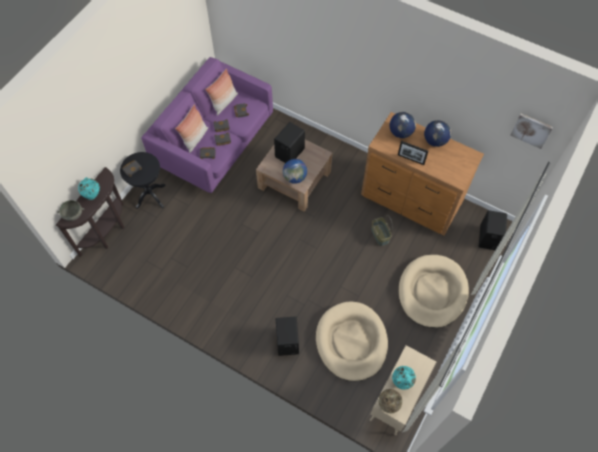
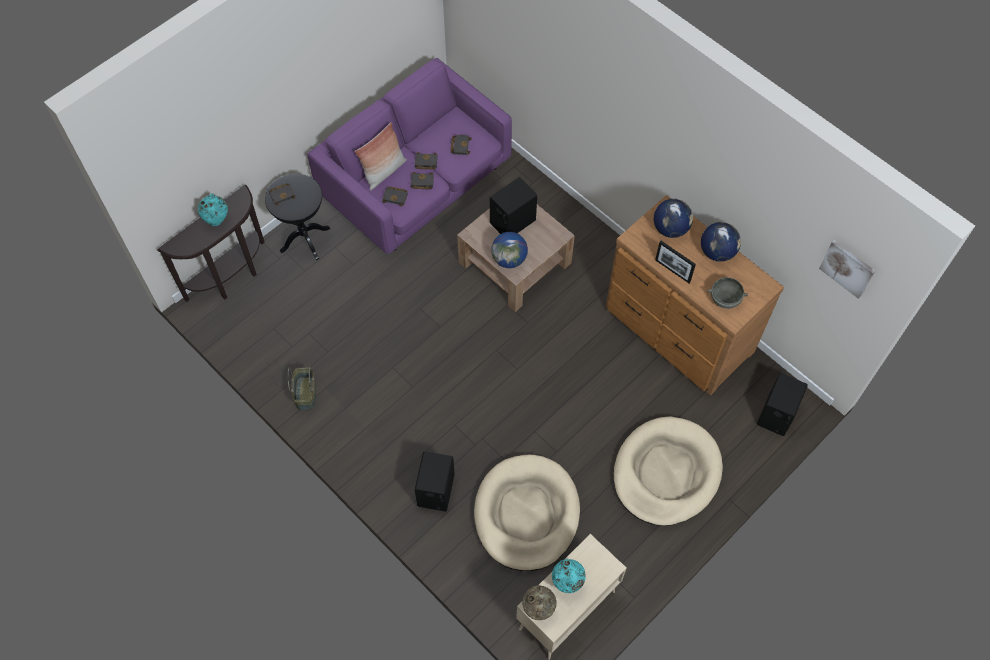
camera: 15 degrees right, 0 degrees up
grey bowl [57,200,84,221] -> grey bowl moved to [707,277,748,309]
pillow [205,68,238,116] -> none
basket [371,215,393,246] -> basket moved to [288,366,316,410]

